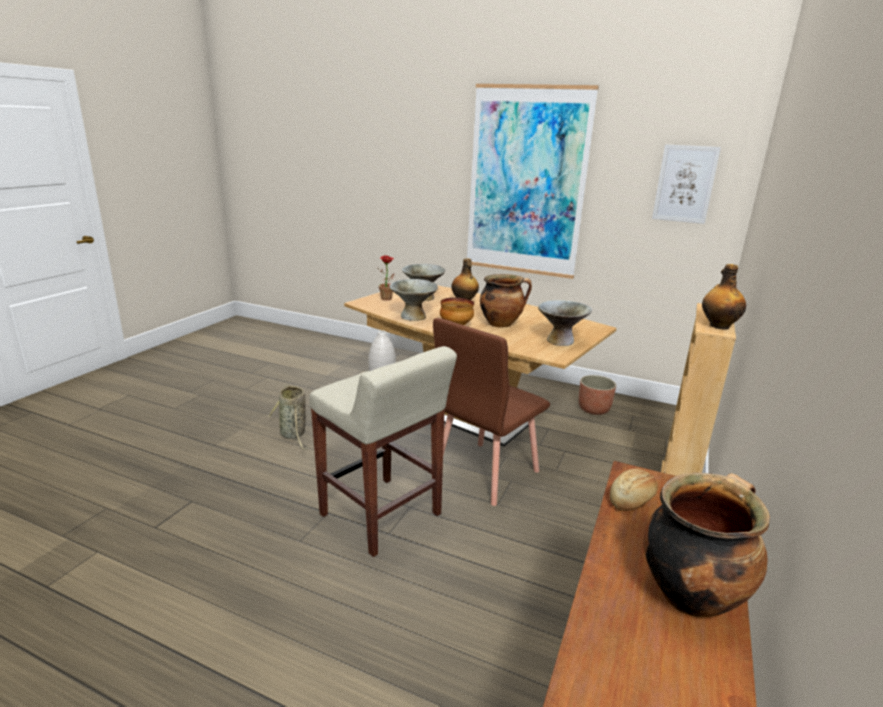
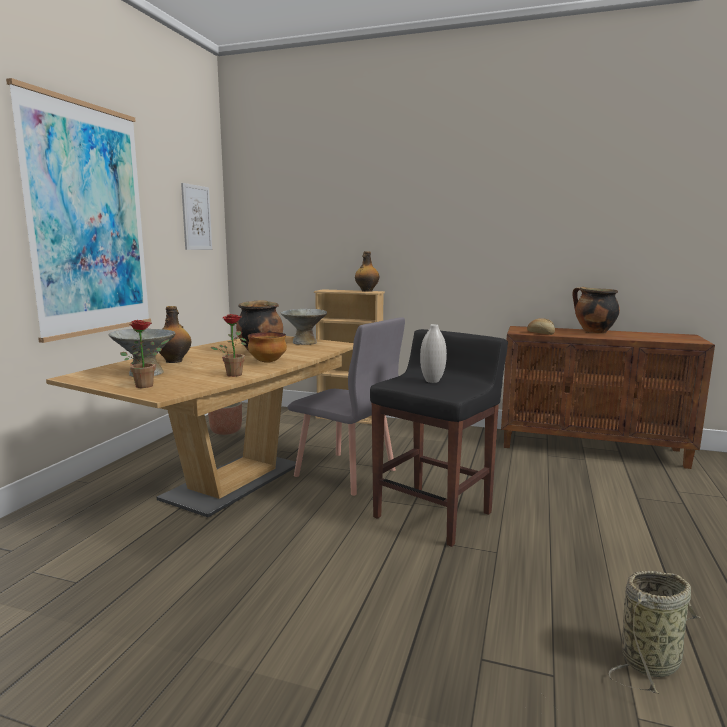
camera: 95 degrees left, 10 degrees down
basket [268,384,308,450] -> basket moved to [609,571,701,693]
beige stool [309,346,457,557] -> black stool [370,329,508,547]
grey bowl [390,279,438,321] -> potted plant [210,314,247,377]
brown chair [433,318,550,506] -> grey chair [288,317,405,496]

